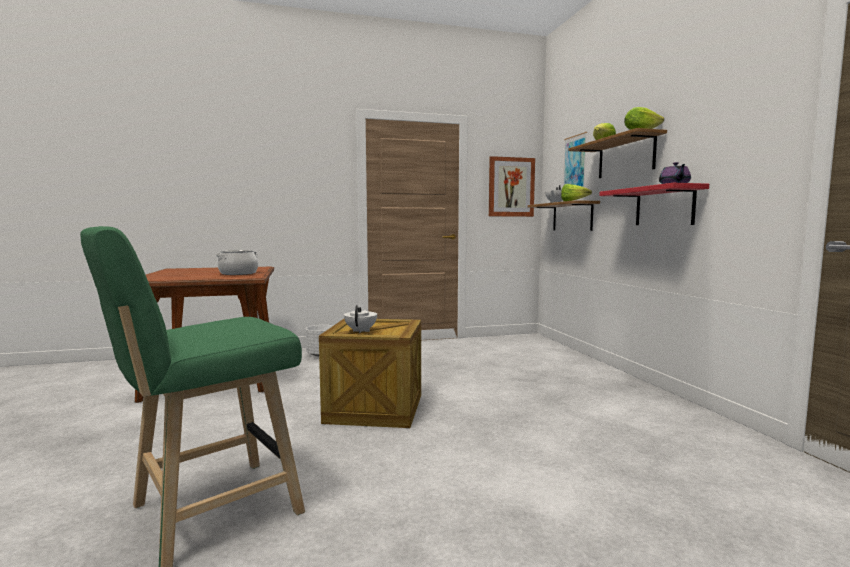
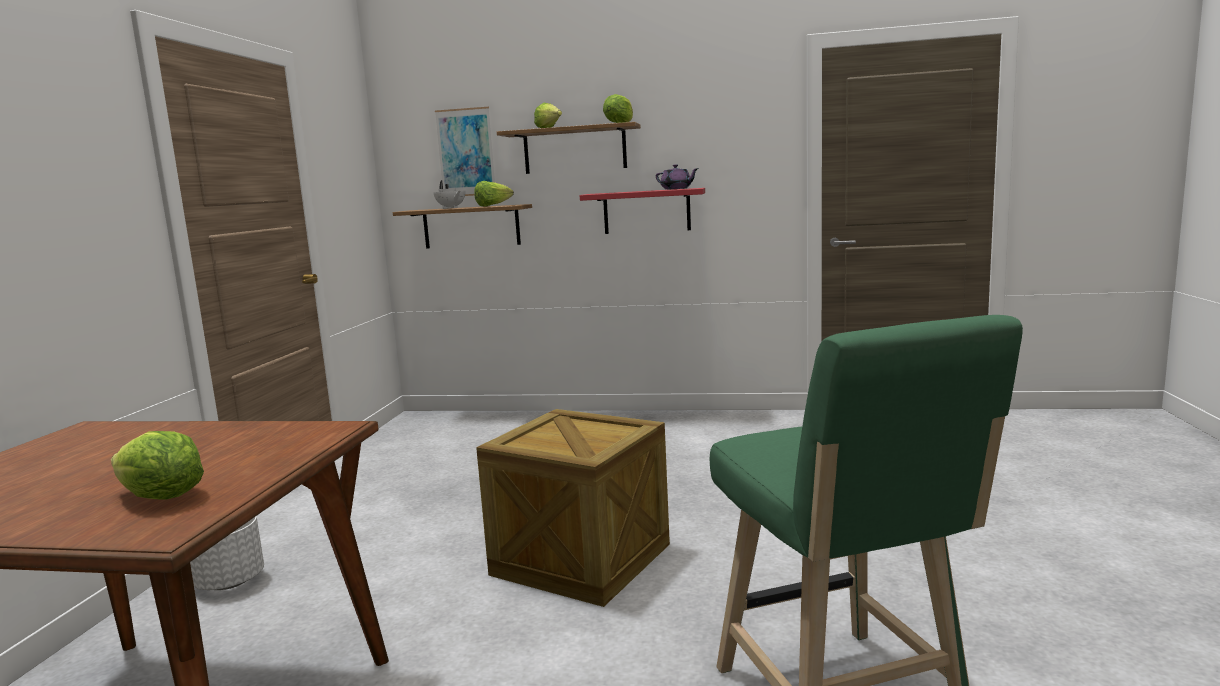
camera: 65 degrees left, 5 degrees up
cooking pot [216,250,259,275] -> none
white teapot [344,305,377,333] -> none
picture [489,156,535,217] -> none
none -> lettuce [111,431,204,500]

